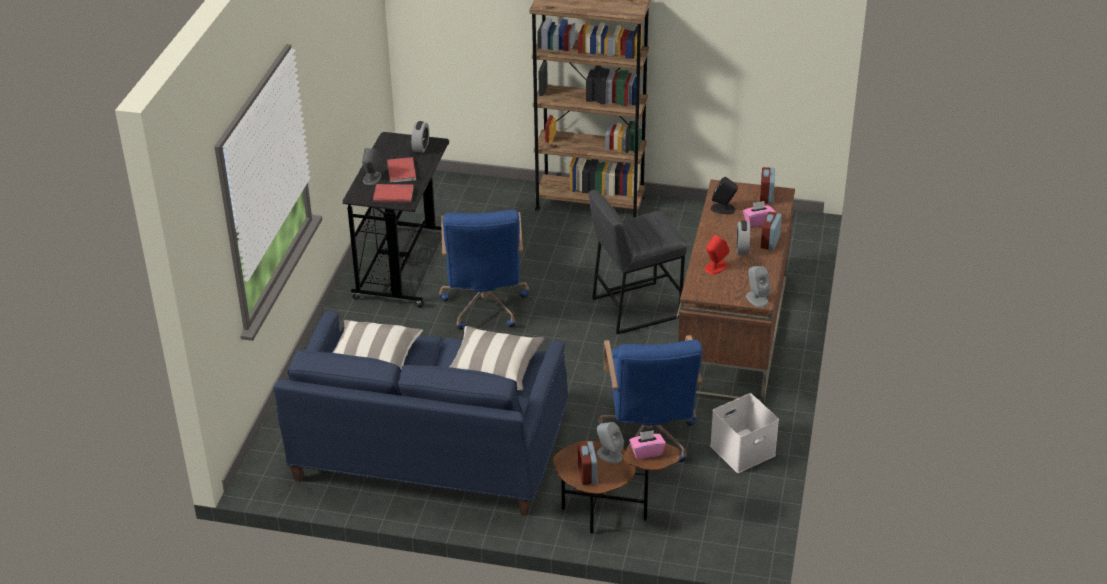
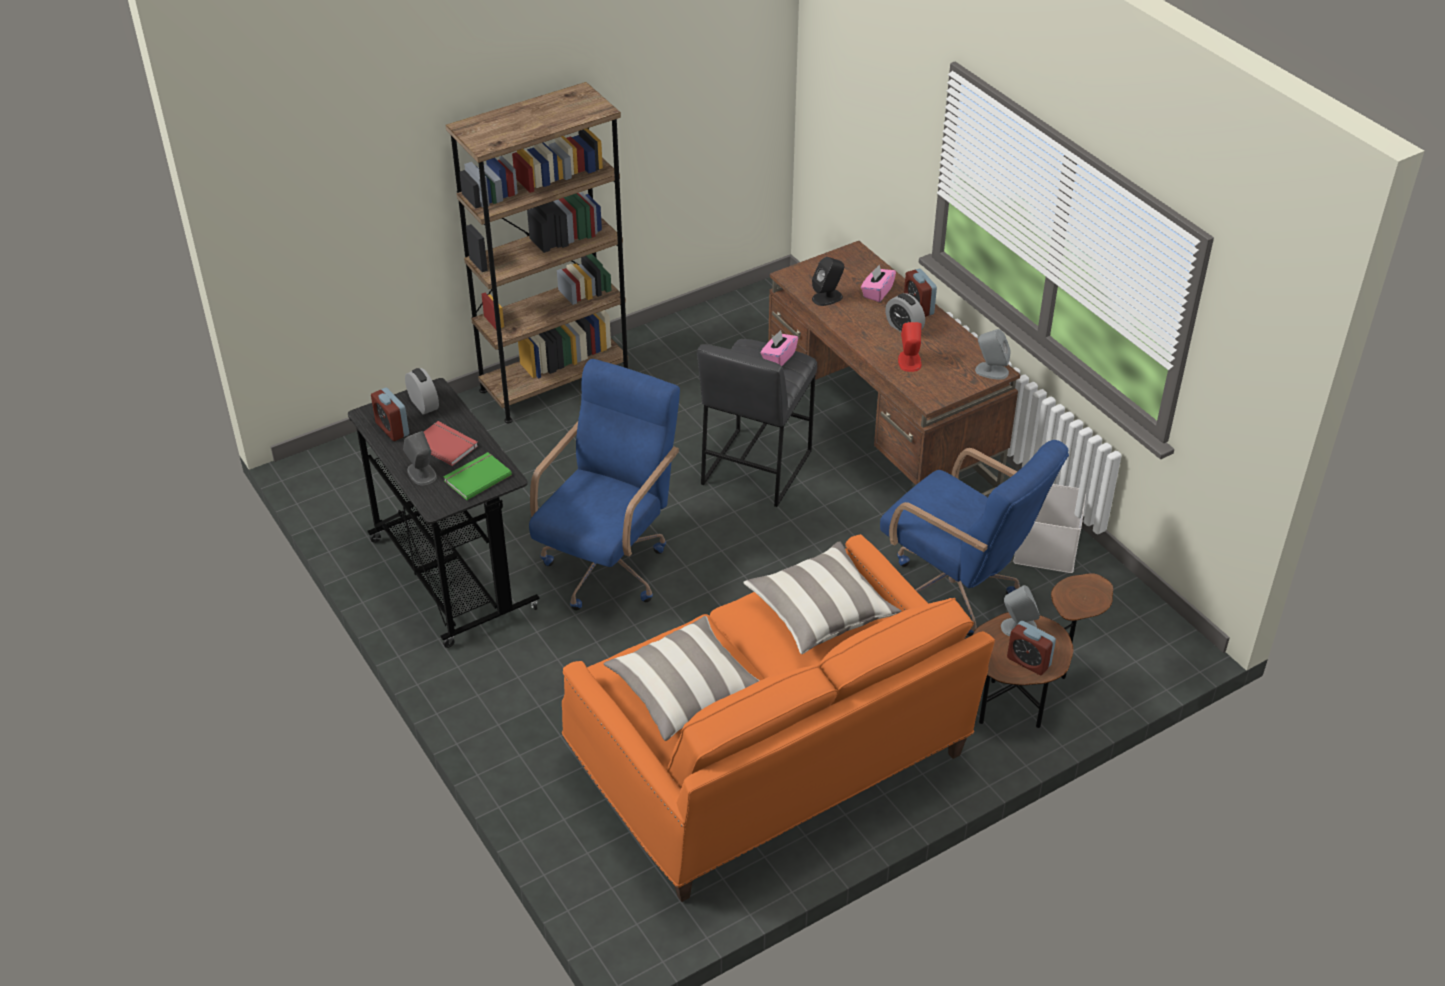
camera: 45 degrees left, 5 degrees up
blue sofa [273,311,569,516] -> orange sofa [562,534,995,902]
red book [373,184,414,203] -> green book [443,452,512,500]
blue office chair [439,210,530,330] -> blue office chair turned 105 degrees counterclockwise [529,359,680,611]
pink tissue box [629,430,666,459] -> pink tissue box moved to [761,330,798,366]
alarm clock [760,167,775,204] -> alarm clock moved to [371,388,409,441]

